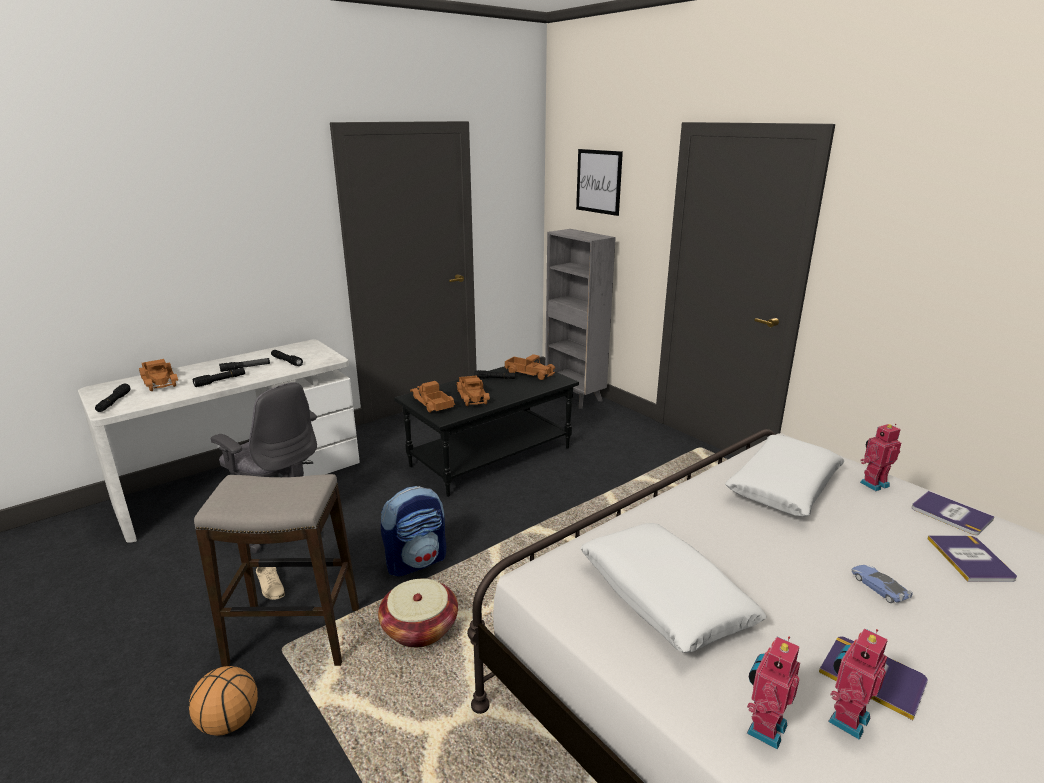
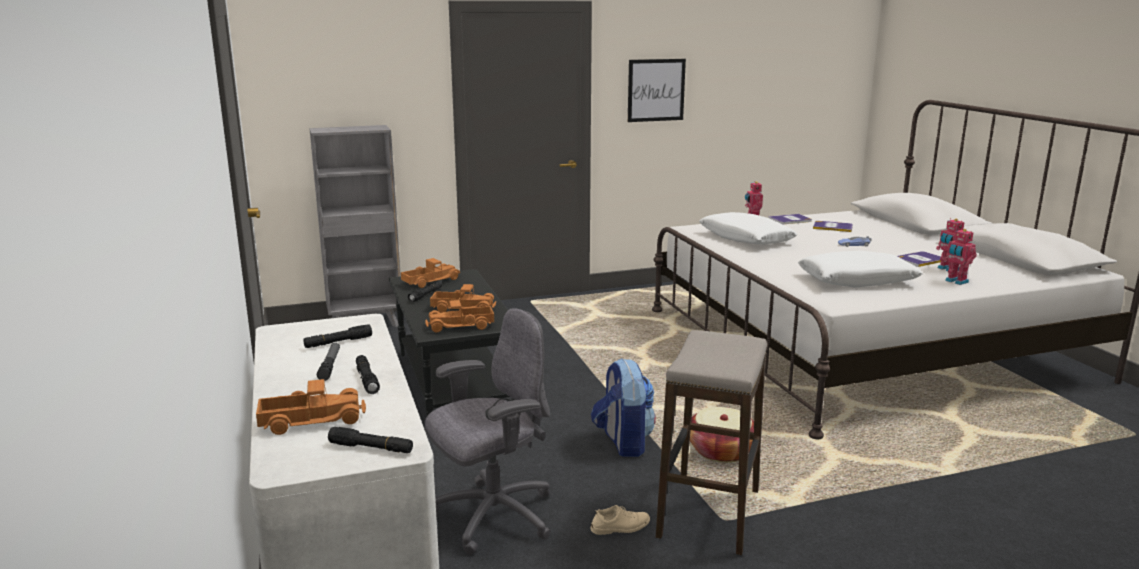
camera: 70 degrees left, 5 degrees down
basketball [189,666,258,736] -> none
picture [576,149,623,216] -> picture moved to [628,59,686,122]

